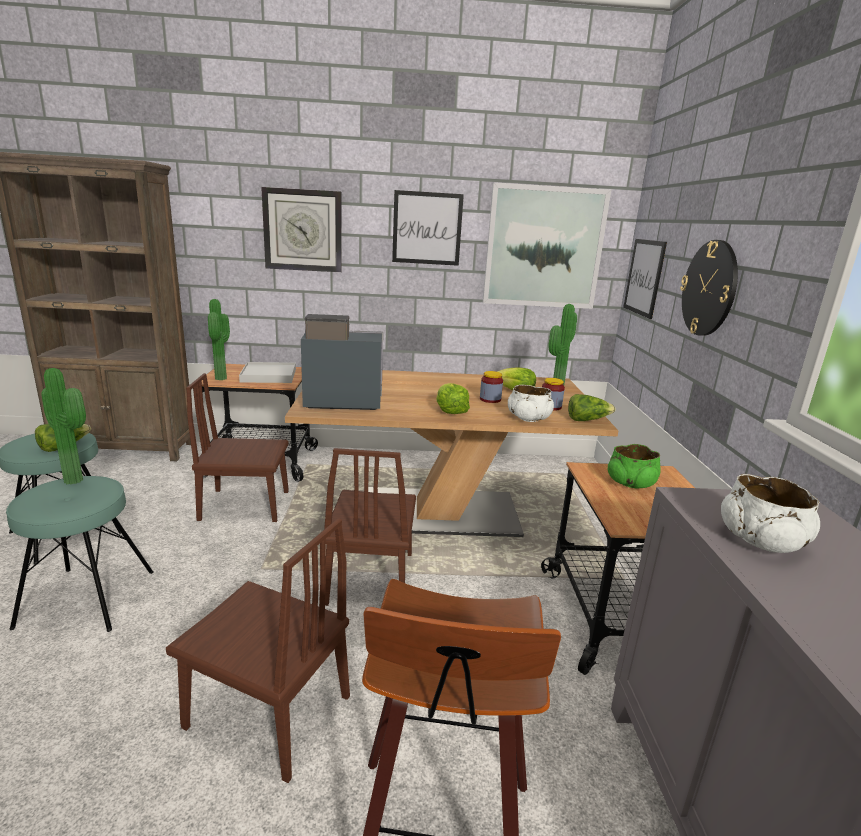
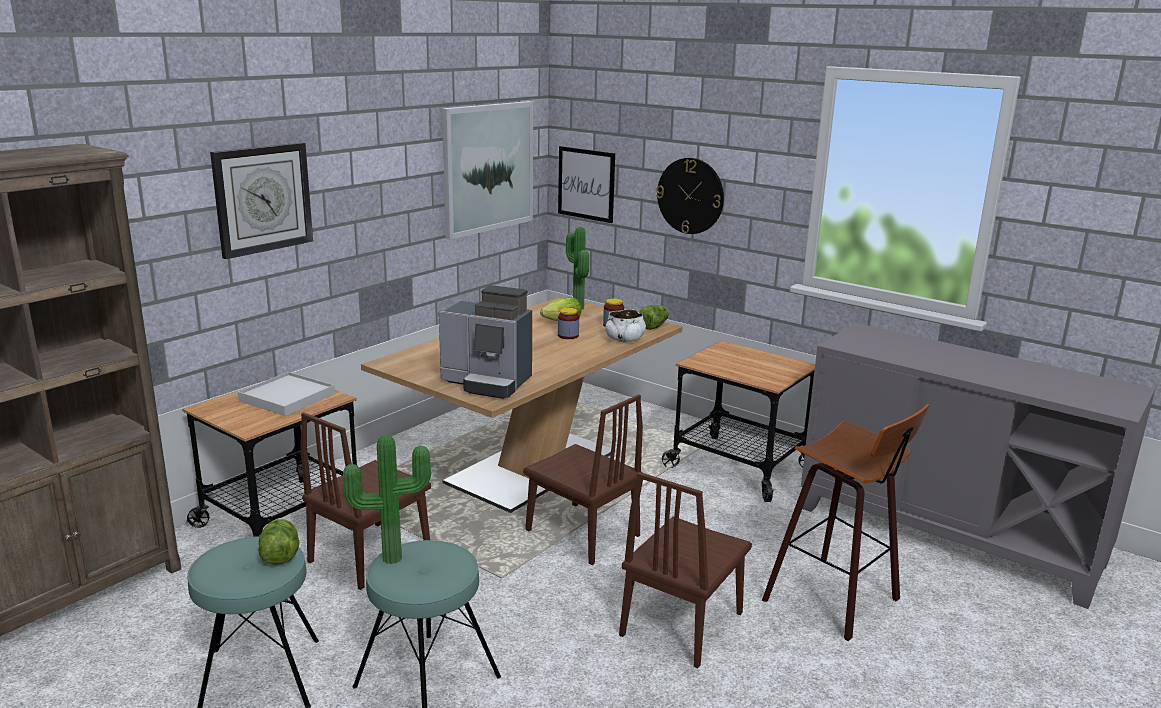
camera: 50 degrees left, 0 degrees up
brown chair [166,518,350,783] -> brown chair turned 150 degrees clockwise [619,472,752,668]
potted plant [208,299,230,380] -> none
coffee machine [301,314,383,410] -> coffee machine turned 105 degrees counterclockwise [439,285,532,399]
picture [392,190,464,266] -> none
lettuce [436,383,470,414] -> none
green bowl [608,444,661,489] -> none
white bowl [721,474,820,553] -> none

